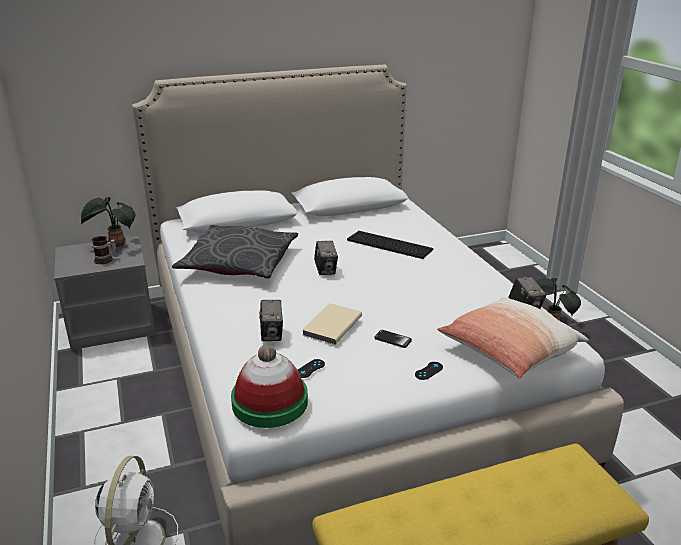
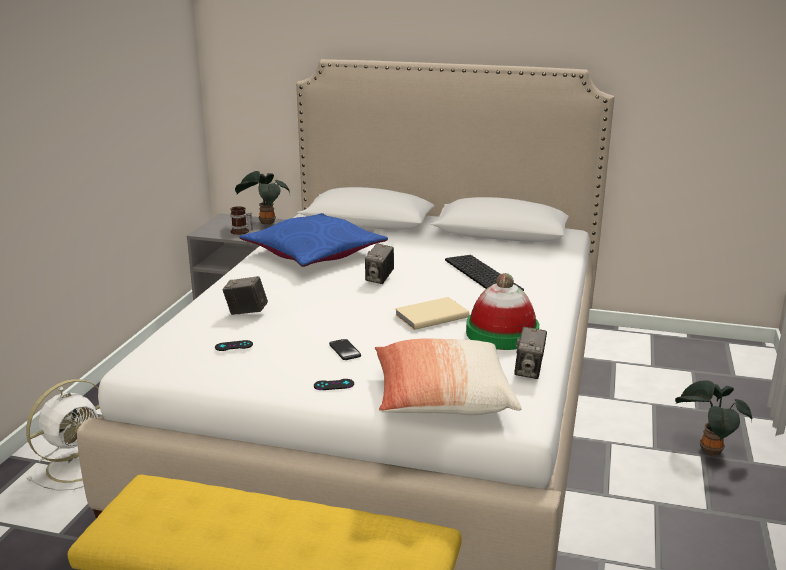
camera: 35 degrees right, 5 degrees down
grey pillow [172,225,298,279] -> blue pillow [239,213,388,267]
hat [231,345,308,428] -> hat moved to [466,273,539,350]
camera [259,300,283,341] -> camera turned 75 degrees clockwise [223,276,268,315]
beige book [302,303,362,345] -> beige book moved to [395,297,469,330]

